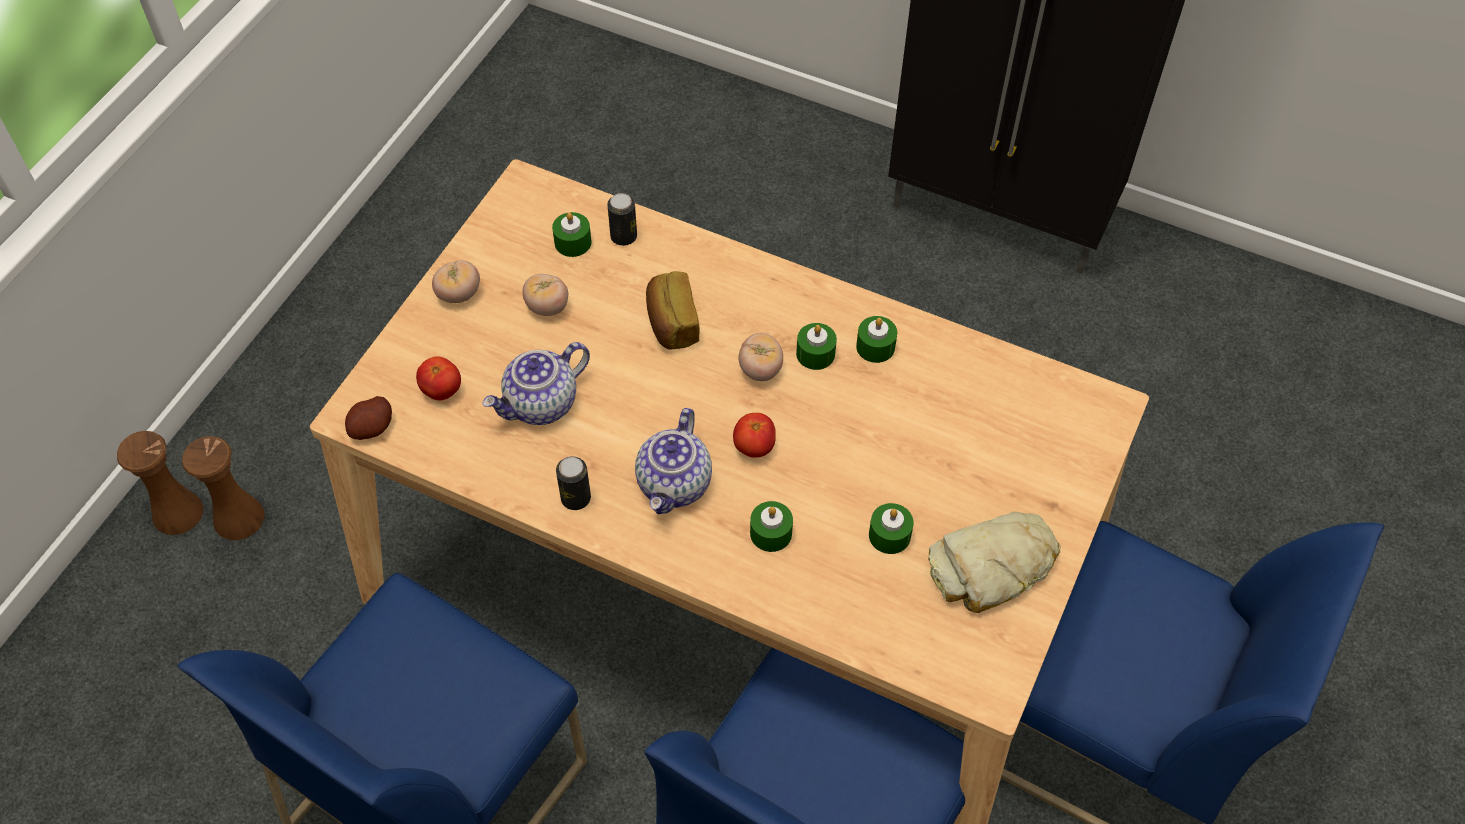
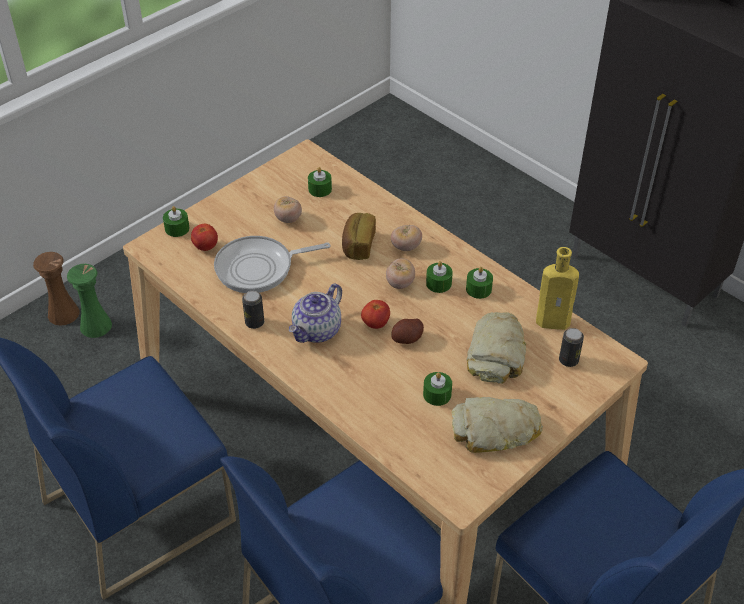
camera: 20 degrees right, 10 degrees down
brown vase [182,436,264,540] -> green vase [67,264,112,338]
potato [345,396,392,440] -> potato moved to [391,318,424,344]
tomato [432,260,480,303] -> tomato moved to [391,225,422,251]
teapot [482,342,590,425] -> frying pan [214,236,331,293]
can [607,193,637,246] -> can moved to [559,328,584,367]
green candle [750,501,793,552] -> green candle moved to [163,206,190,237]
none -> bread [467,312,526,384]
none -> yellow bottle [536,247,579,330]

